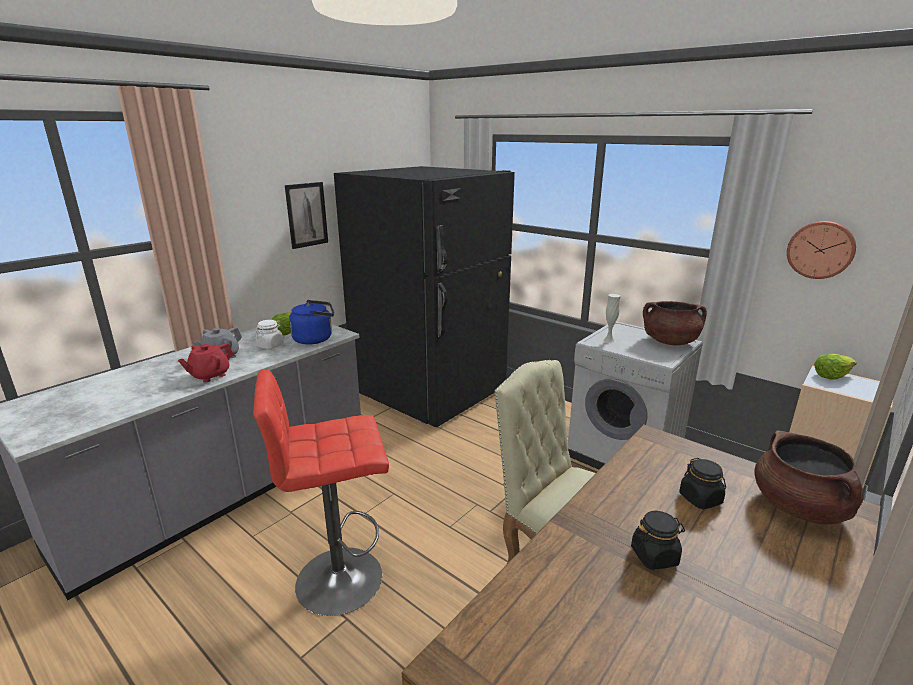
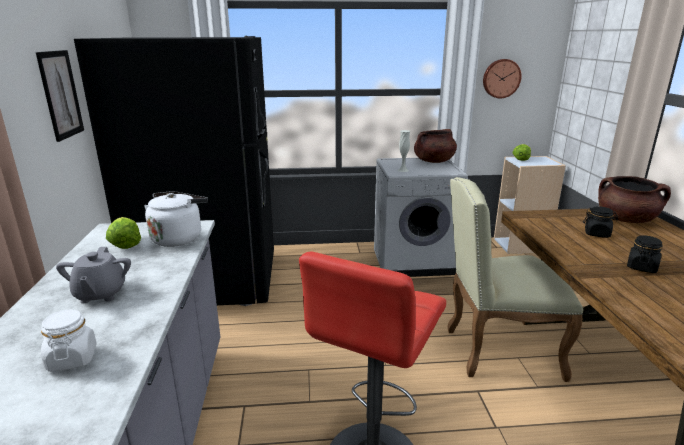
camera: 45 degrees left, 0 degrees up
red teapot [178,343,233,383] -> none
white jar [256,320,284,349] -> white jar moved to [41,309,97,372]
blue kettle [289,300,334,345] -> white kettle [144,191,208,247]

